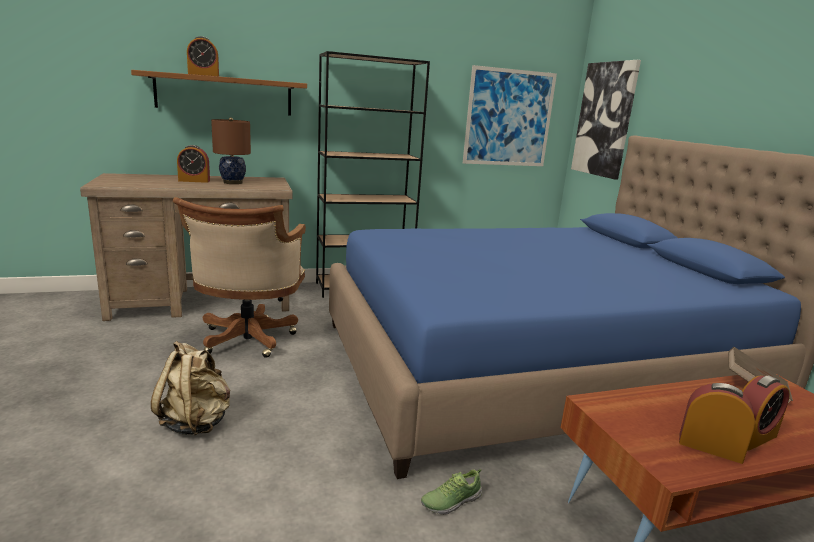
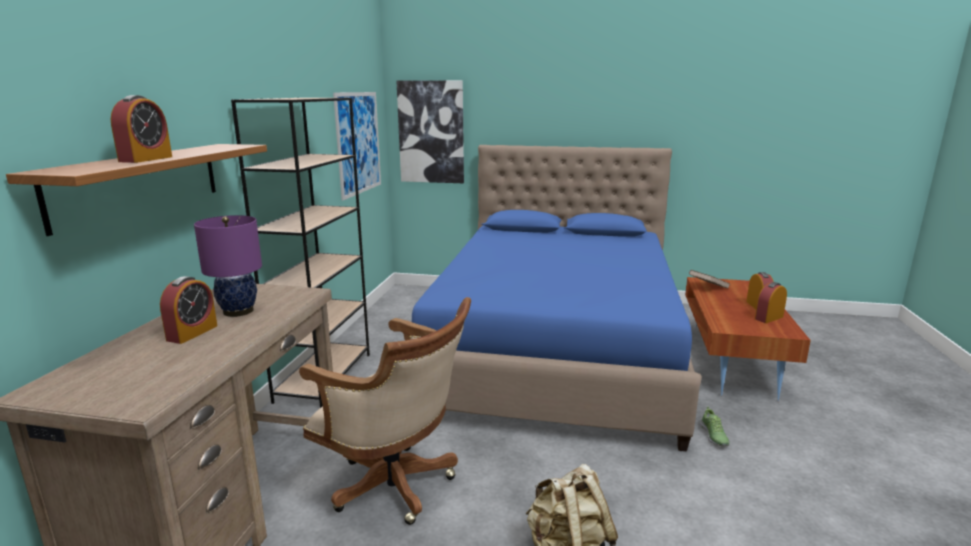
camera: 60 degrees left, 0 degrees up
brown table lamp [211,117,251,184] -> purple table lamp [194,215,262,317]

